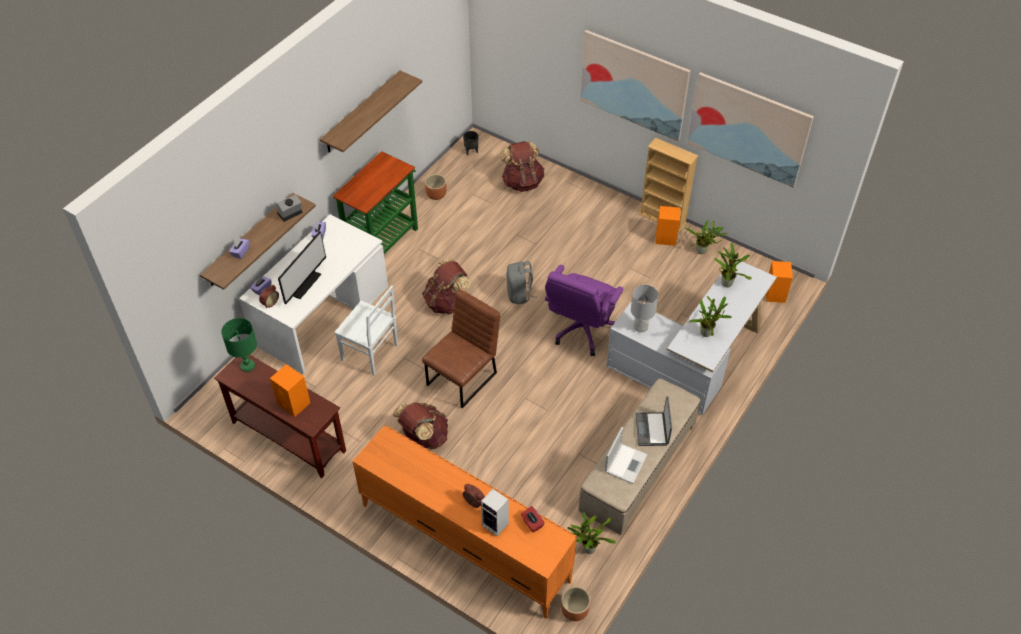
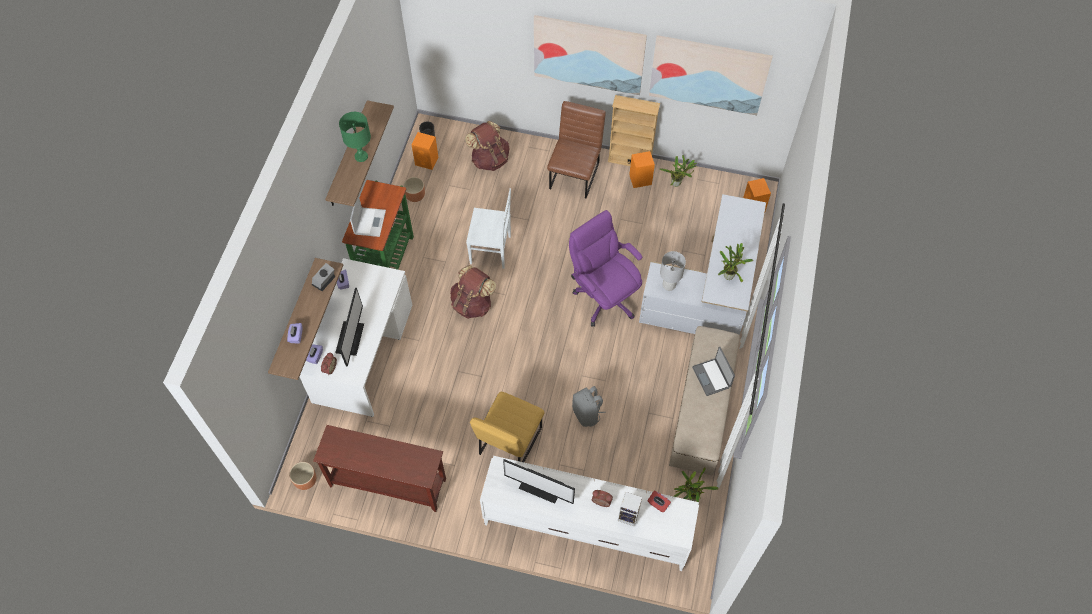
camera: 20 degrees left, 10 degrees up
green table lamp [221,318,257,372] -> green table lamp moved to [339,112,371,162]
orange speaker [270,364,310,417] -> orange speaker moved to [412,132,438,170]
white chair [334,286,398,376] -> white chair moved to [466,188,511,269]
orange cabinet [352,425,577,619] -> white cabinet [480,456,699,571]
brown backpack [393,402,448,449] -> yellow chair [470,392,544,462]
brown chair [422,289,500,408] -> brown chair moved to [547,101,606,198]
grey backpack [507,261,537,304] -> grey backpack moved to [572,386,606,427]
purple office chair [545,265,623,356] -> purple office chair turned 135 degrees clockwise [569,210,642,327]
brown planter [561,586,590,621] -> brown planter moved to [289,462,316,490]
laptop [605,427,648,484] -> laptop moved to [350,195,386,237]
potted plant [714,243,752,287] -> none
none -> monitor [503,459,575,504]

